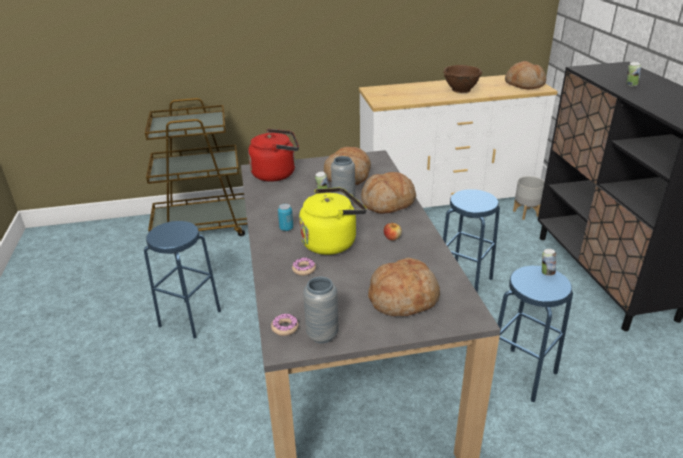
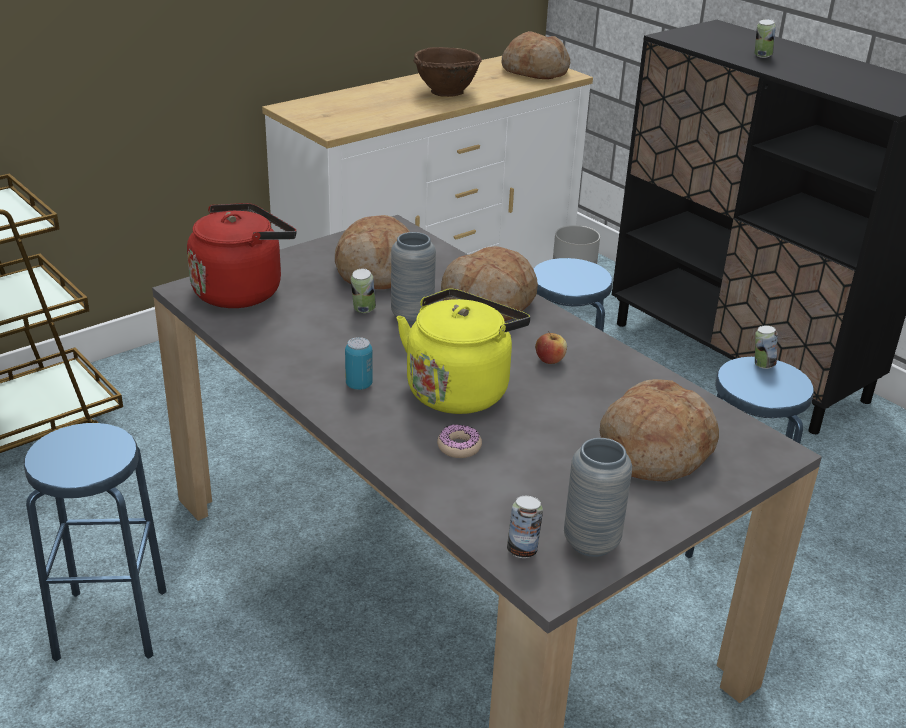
camera: 30 degrees left, 0 degrees up
donut [271,314,299,336] -> can [507,496,543,558]

